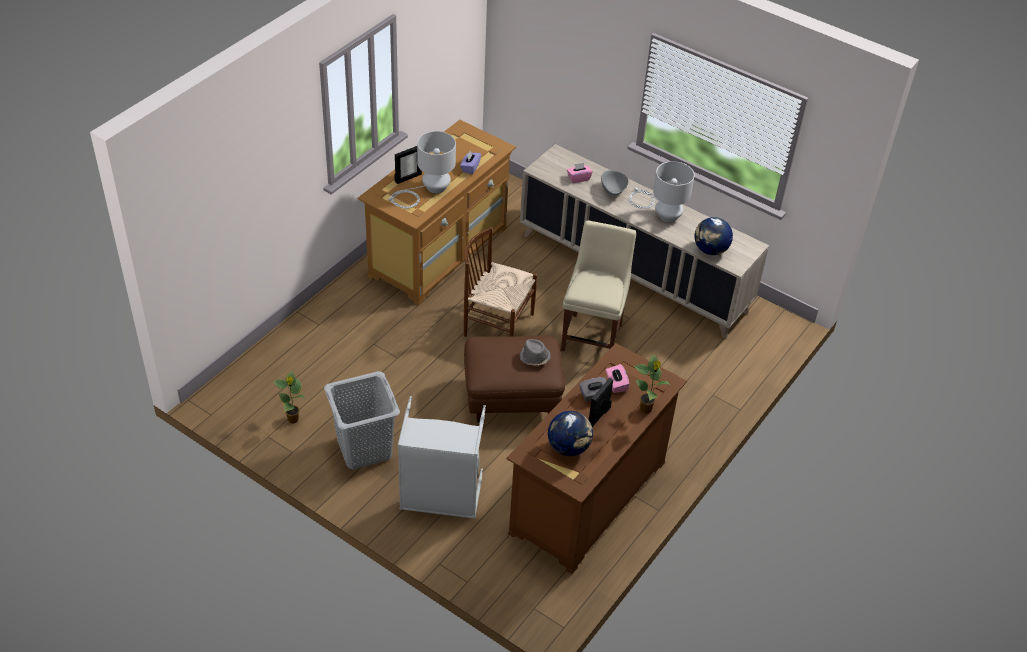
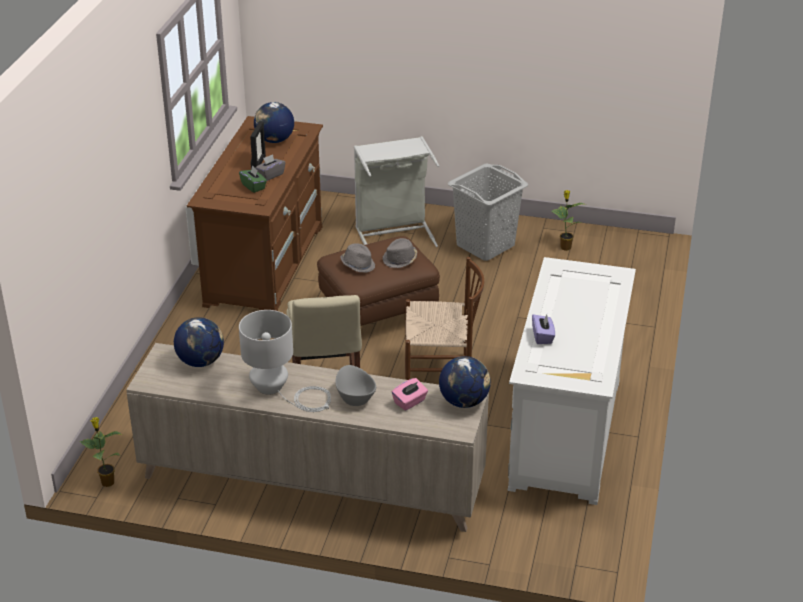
camera: 160 degrees right, 10 degrees down
brown dresser [358,120,516,306] -> white dresser [507,257,636,505]
grey table lamp [388,131,456,209] -> none
picture frame [395,146,422,184] -> none
pink tissue box [606,364,630,393] -> green tissue box [239,165,267,193]
potted plant [634,354,670,414] -> potted plant moved to [80,417,123,487]
none -> grey hat [383,238,417,268]
none -> globe [439,356,491,408]

